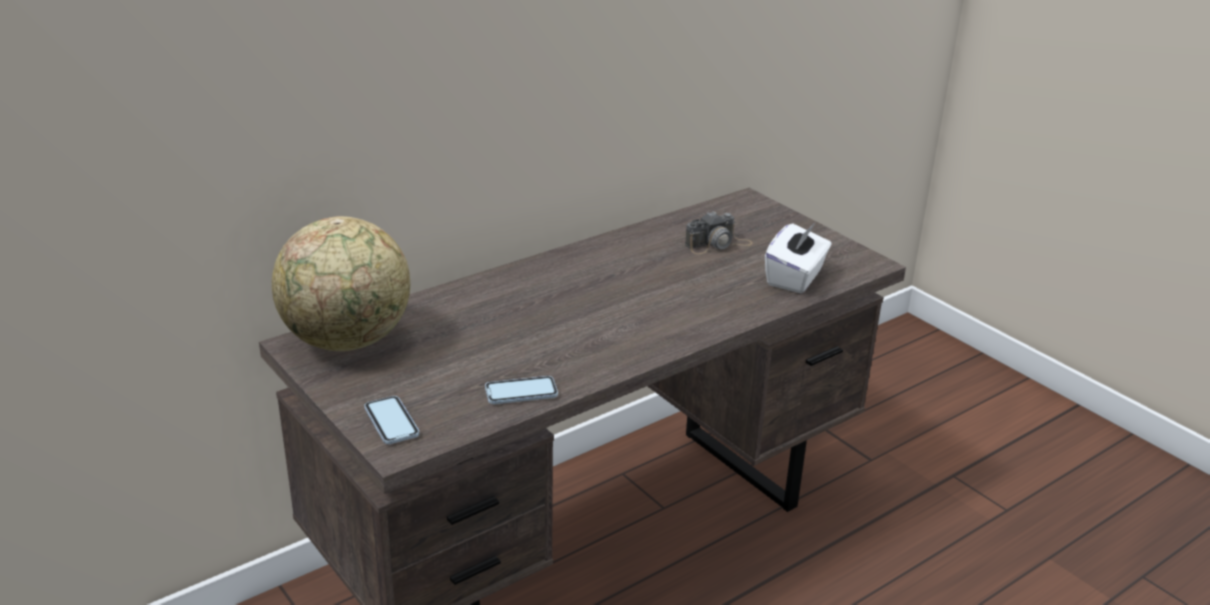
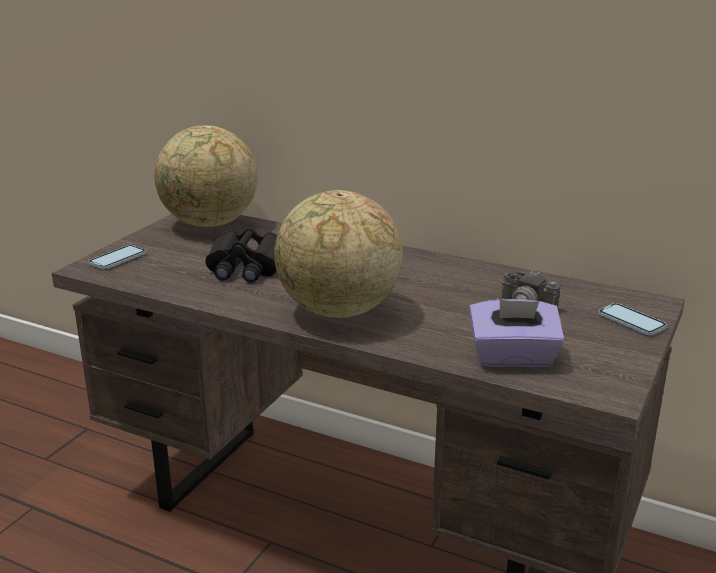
camera: 65 degrees right, 5 degrees down
phone [485,376,558,404] -> phone moved to [598,303,667,335]
white tissue box [765,222,831,293] -> purple tissue box [469,299,564,367]
none -> black binoculars [205,228,277,283]
none -> globe [274,190,403,318]

